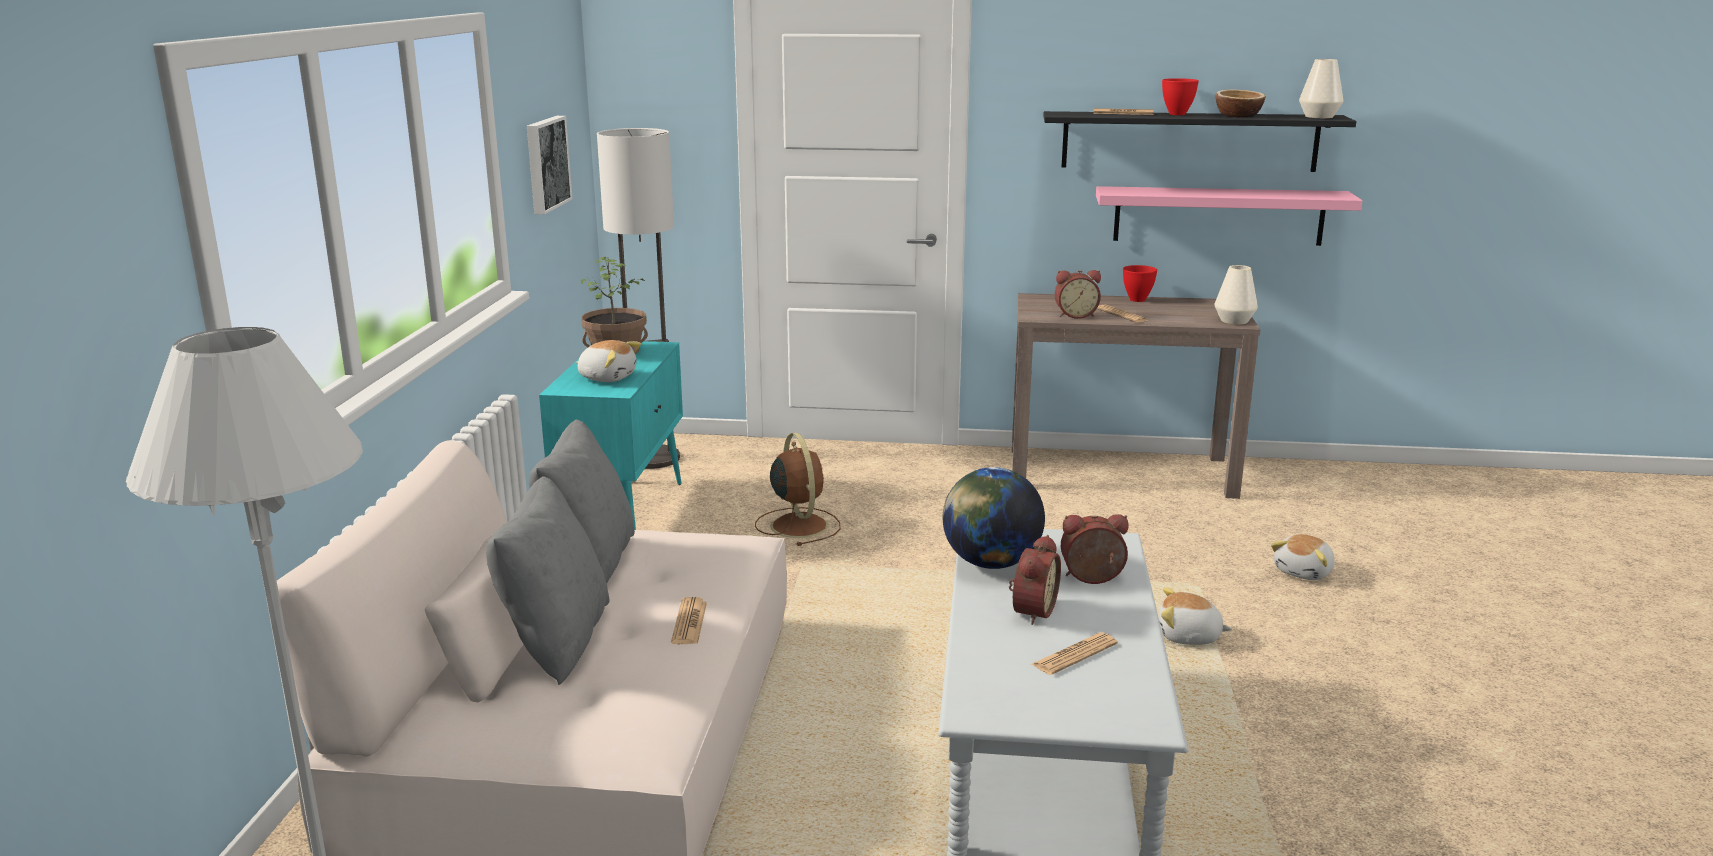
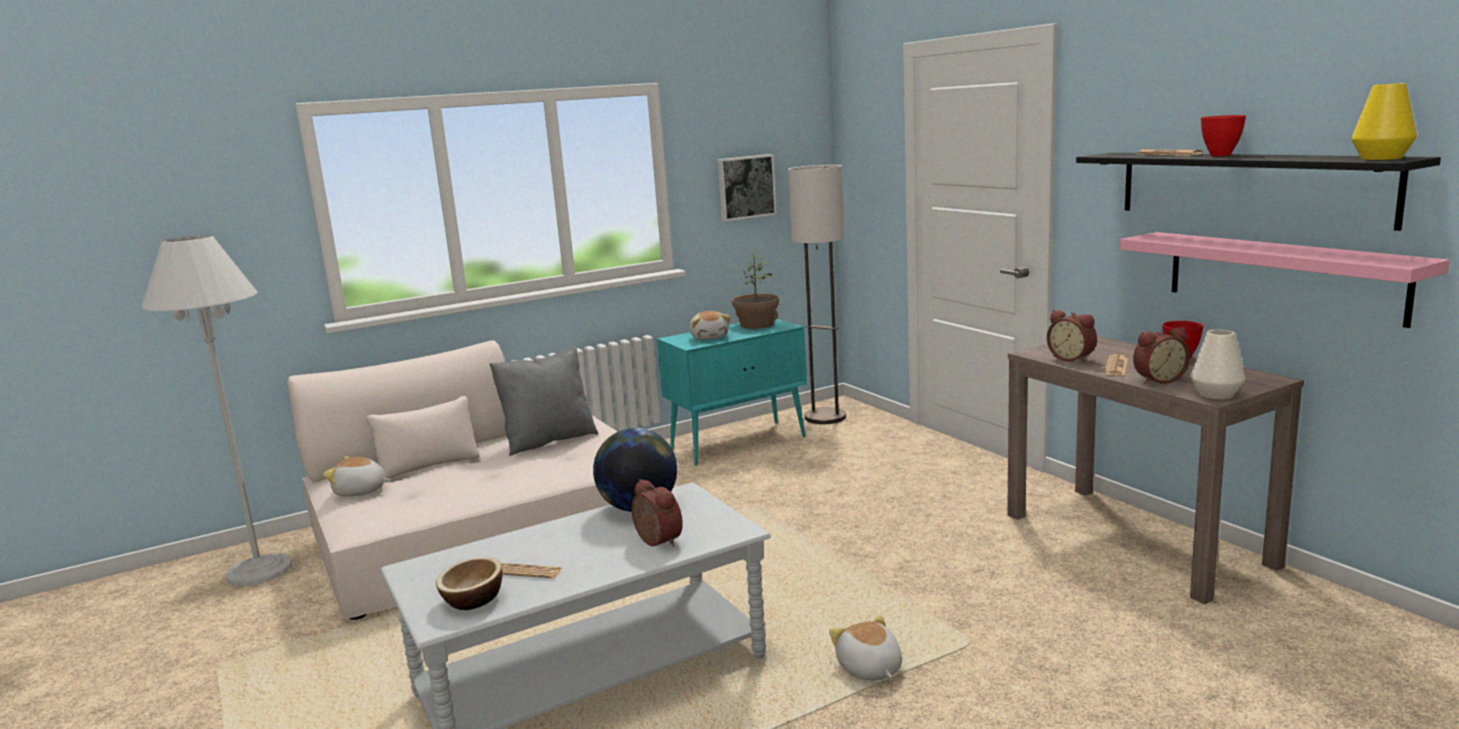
camera: 55 degrees right, 5 degrees down
grey pillow [486,476,610,685] -> none
newspaper [671,597,707,644] -> none
brown fan [755,433,840,546] -> none
alarm clock [1009,535,1061,625] -> alarm clock moved to [1133,327,1190,384]
bowl [1216,89,1266,117] -> bowl moved to [436,556,502,610]
plush toy [1271,534,1335,580] -> plush toy moved to [323,456,390,497]
white vase [1299,59,1344,118] -> yellow vase [1351,83,1417,160]

